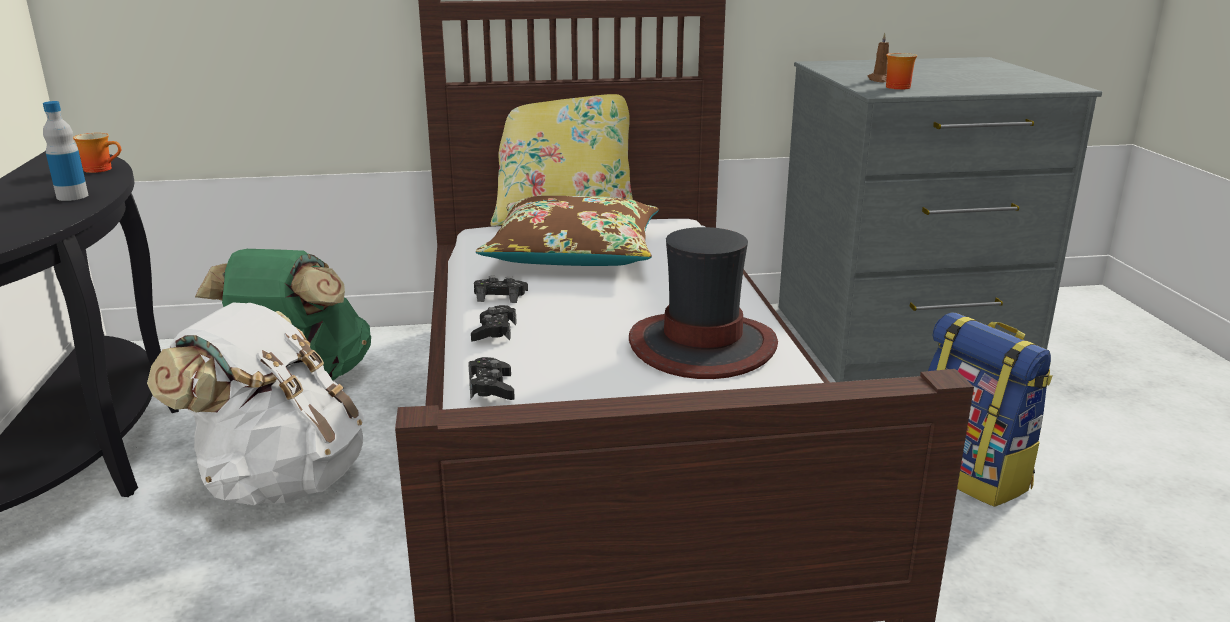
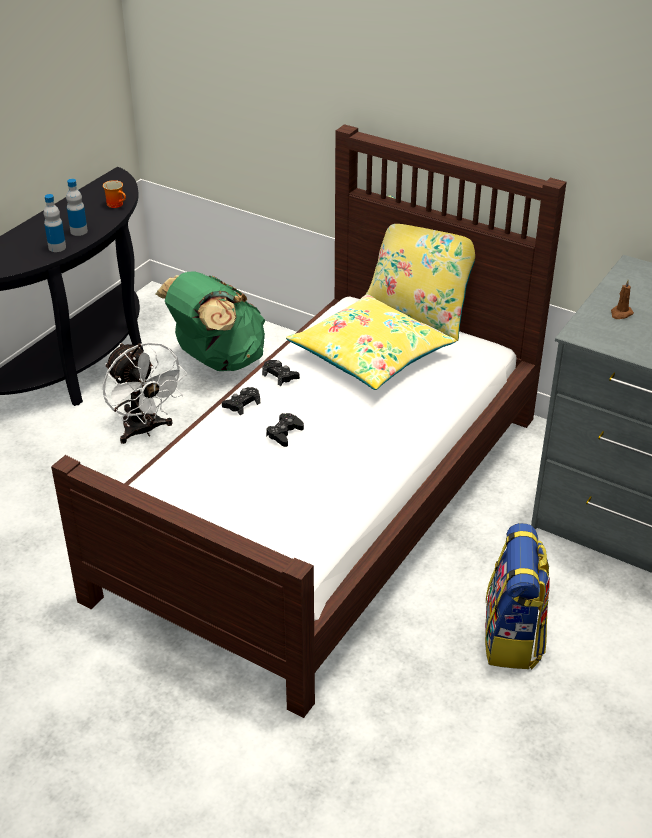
camera: 40 degrees right, 15 degrees up
white backpack [147,302,364,505] -> white fan [103,342,187,444]
black game controller [468,357,515,400] -> black game controller moved to [266,413,304,447]
brown pillow [476,196,659,266] -> yellow pillow [286,294,456,390]
hat [629,227,778,379] -> none
mug [886,53,917,89] -> none
none -> bottle [44,194,66,252]

